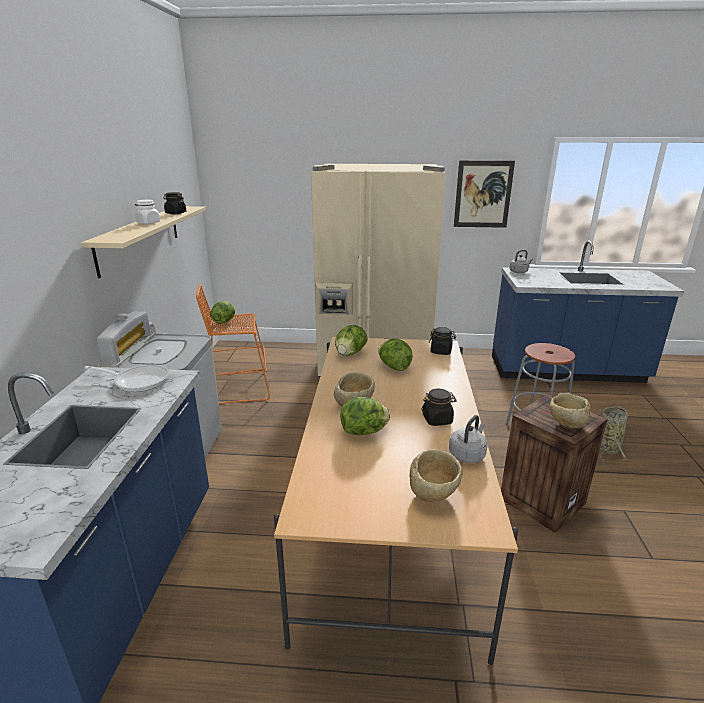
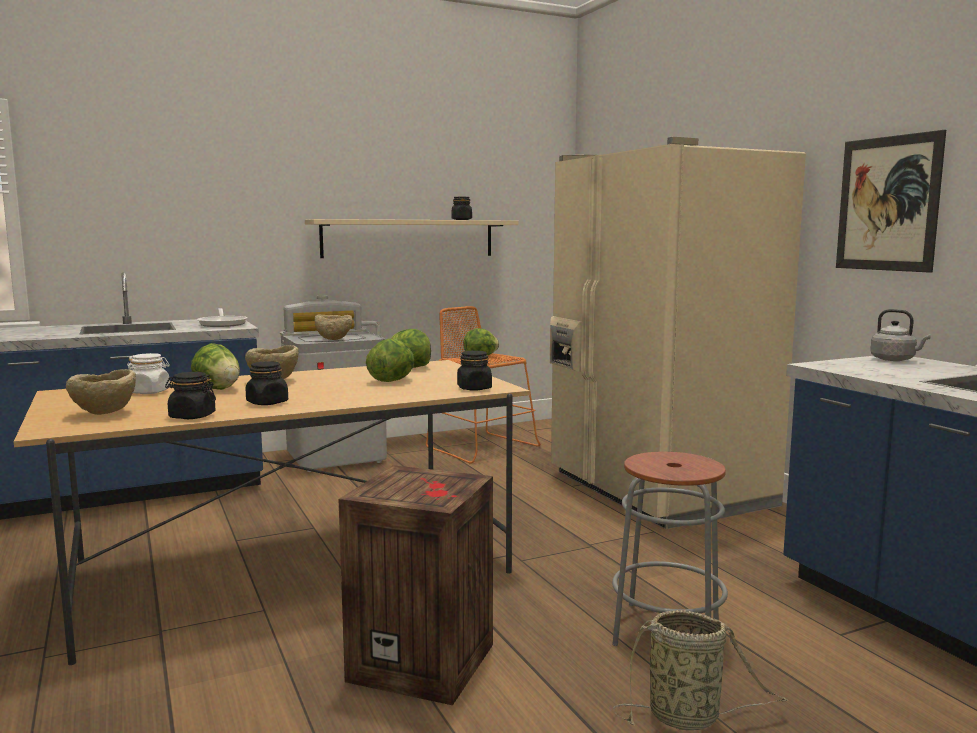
camera: 60 degrees right, 15 degrees down
white jar [134,200,160,224] -> white jar moved to [127,353,170,394]
grey kettle [449,415,488,463] -> black jar [165,372,216,419]
beige bowl [549,393,590,428] -> beige bowl moved to [315,315,353,340]

